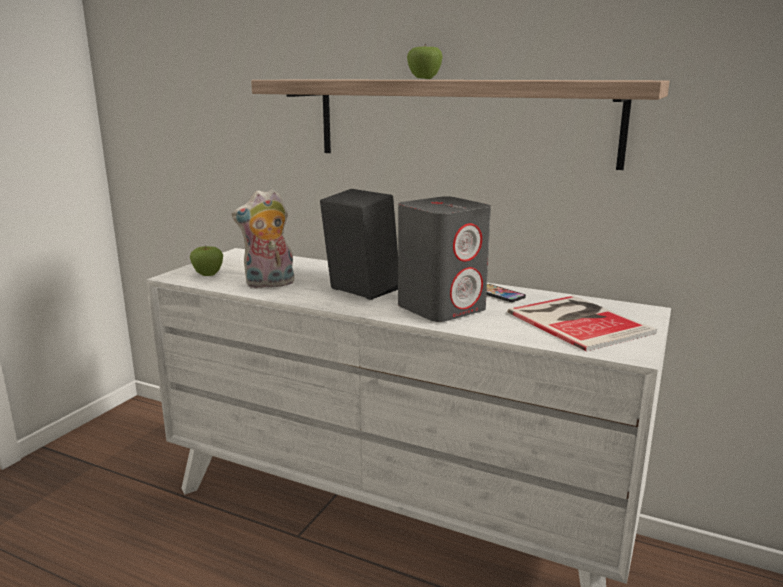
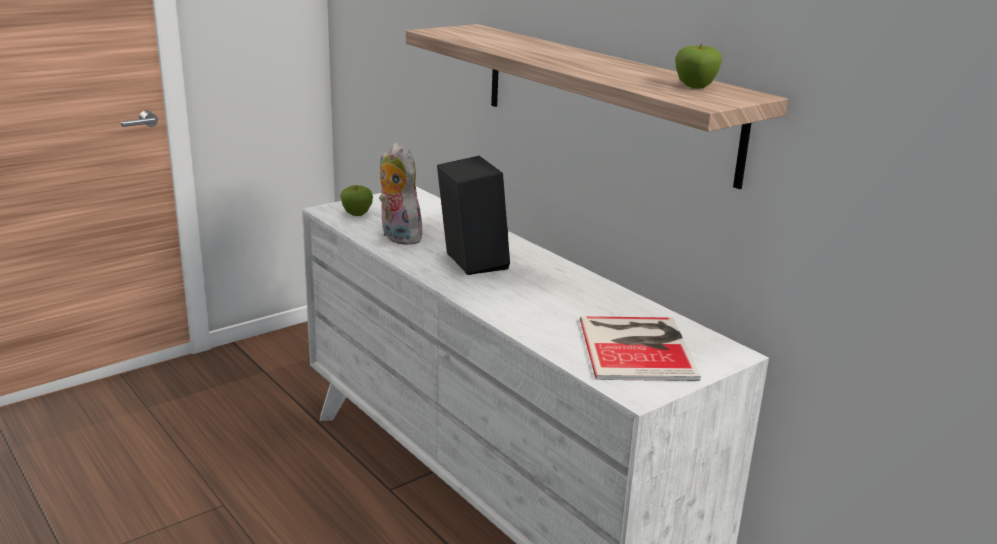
camera: 25 degrees right, 5 degrees up
plush toy [232,189,294,288] -> plush toy turned 45 degrees clockwise [379,143,422,245]
grey speaker [398,196,491,322] -> none
apple [407,44,443,79] -> apple moved to [675,44,722,88]
phone [486,284,526,302] -> none

